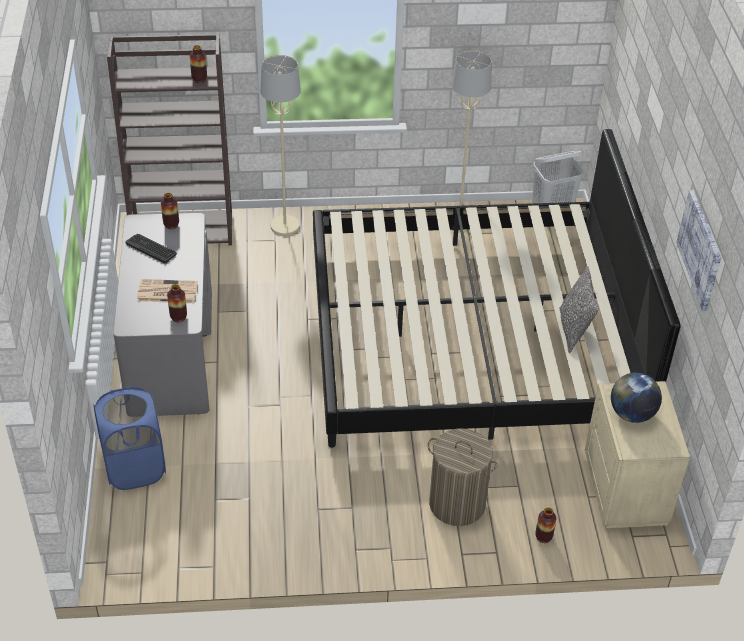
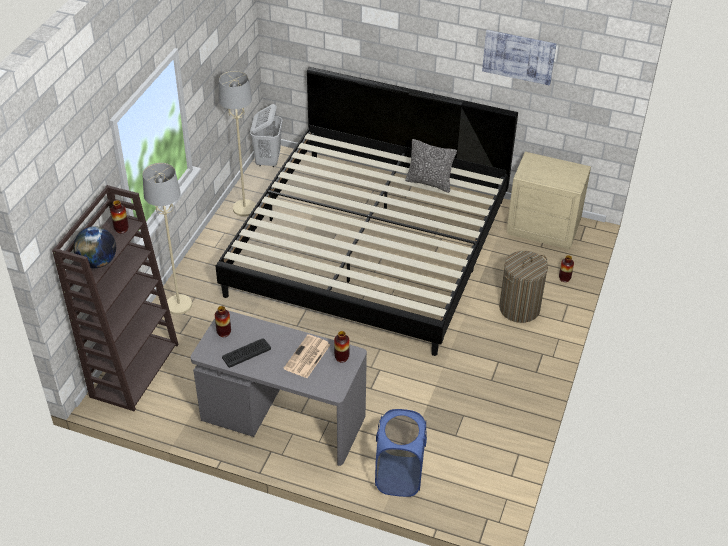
camera: 65 degrees left, 0 degrees up
globe [611,372,662,423] -> globe moved to [73,226,116,268]

